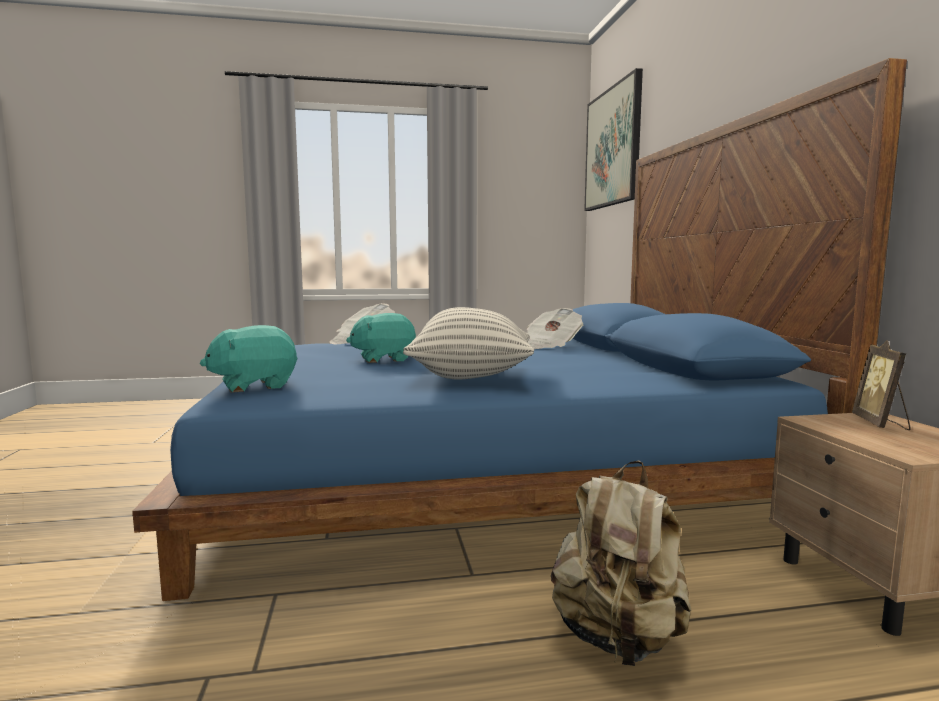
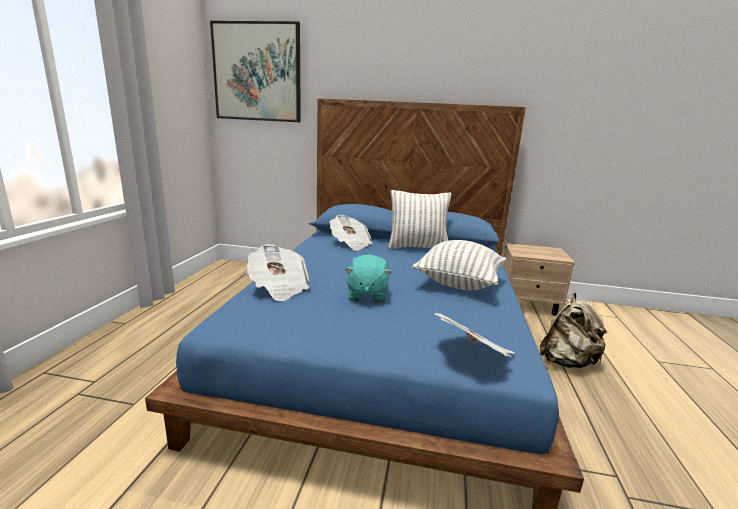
camera: 70 degrees left, 10 degrees up
turquoise plush toy [200,325,298,393] -> newspaper [434,313,514,357]
picture frame [852,340,911,430] -> none
none -> pillow [388,190,451,249]

